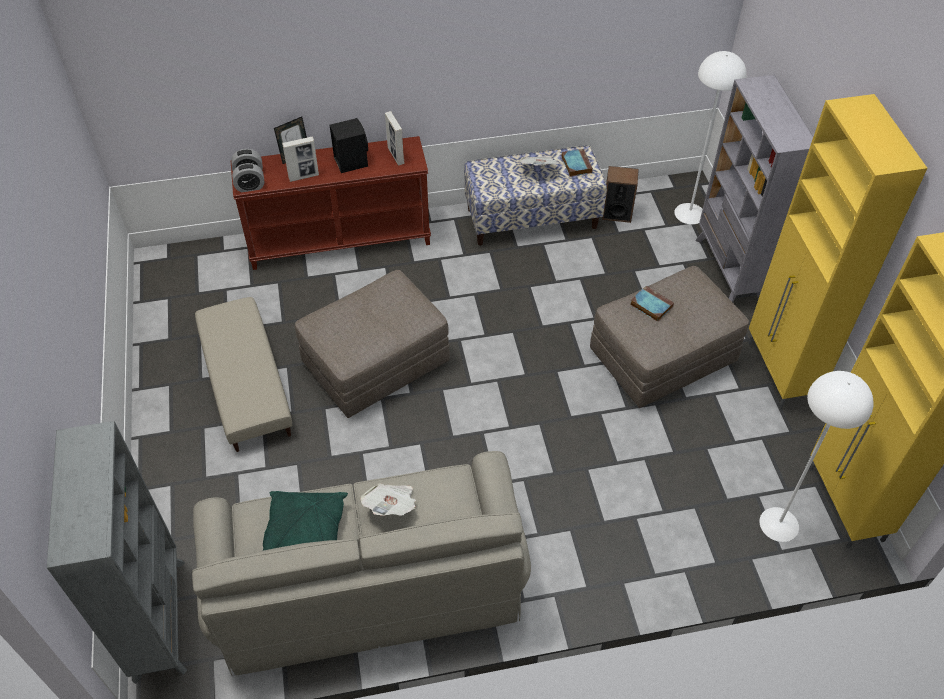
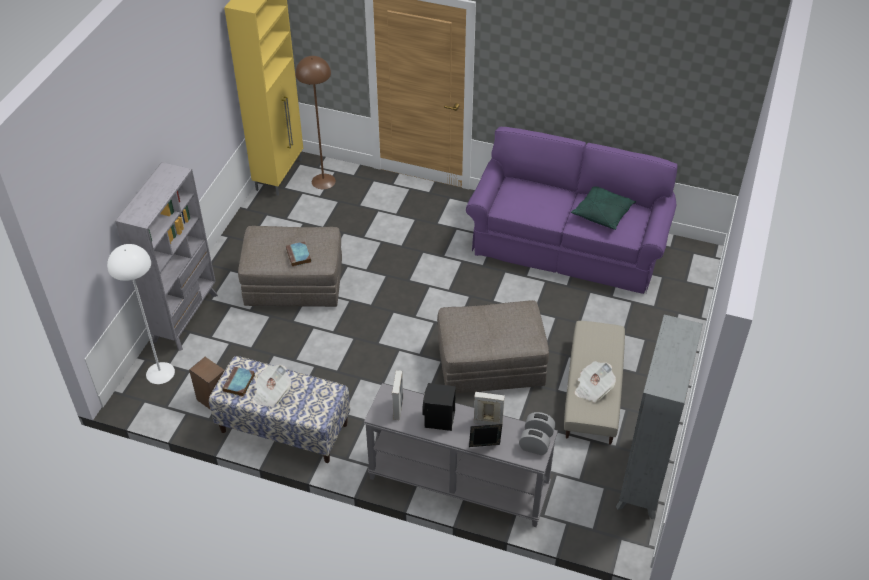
camera: 150 degrees left, 5 degrees down
grey bookcase [47,421,187,684] -> grey bookcase moved to [616,314,703,519]
grey sofa [192,451,531,676] -> purple sofa [466,127,678,294]
brown console table [231,136,431,270] -> grey console table [364,383,558,527]
newspaper [361,484,416,516] -> newspaper moved to [575,361,616,403]
yellow cabinet [748,94,927,409] -> none
white floor lamp [759,371,874,542] -> brown floor lamp [295,56,336,189]

